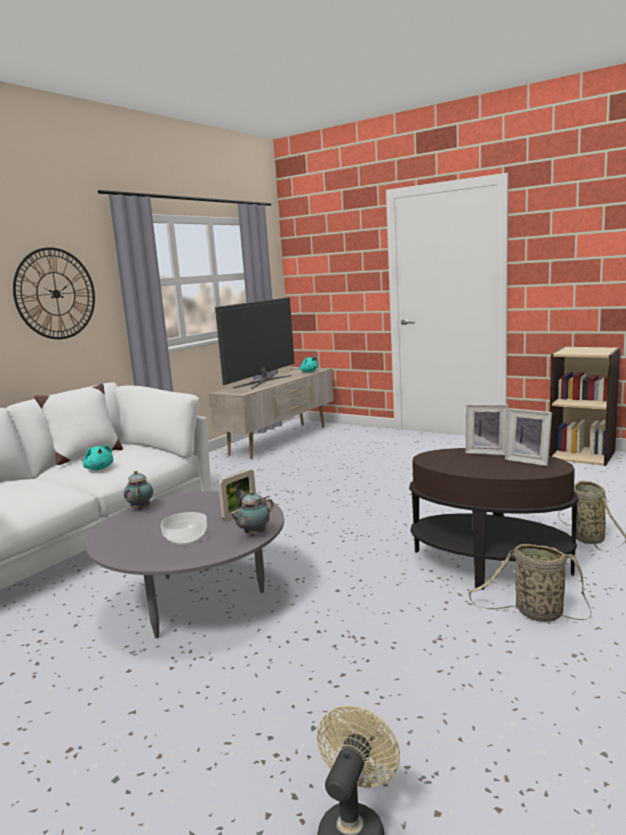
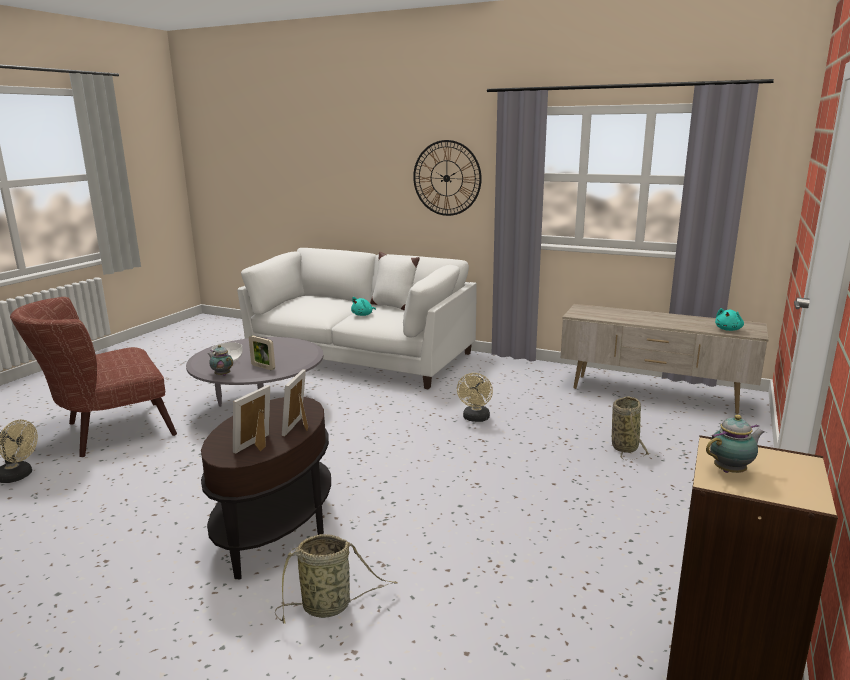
camera: 80 degrees right, 5 degrees up
teapot [124,471,153,510] -> teapot moved to [706,415,764,473]
television [215,297,295,389] -> none
basket [468,544,592,622] -> basket moved to [612,396,649,460]
none -> brown armchair [10,297,177,457]
none -> beige fan [457,373,493,422]

